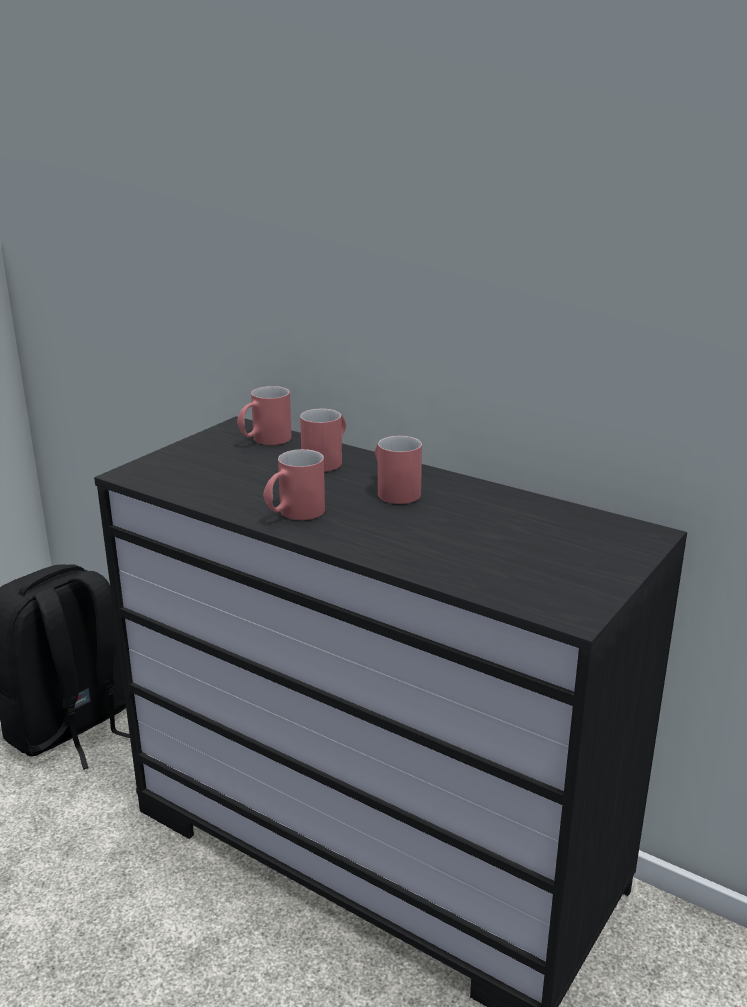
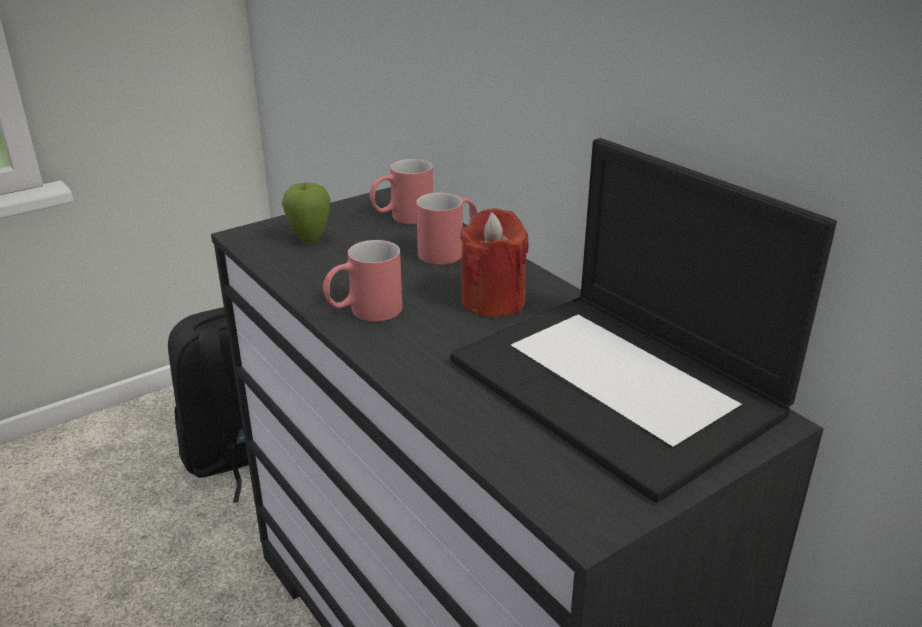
camera: 20 degrees right, 5 degrees up
red mug [375,436,422,504] -> red candle [460,208,529,317]
none -> apple [282,182,330,243]
none -> laptop [451,138,837,503]

